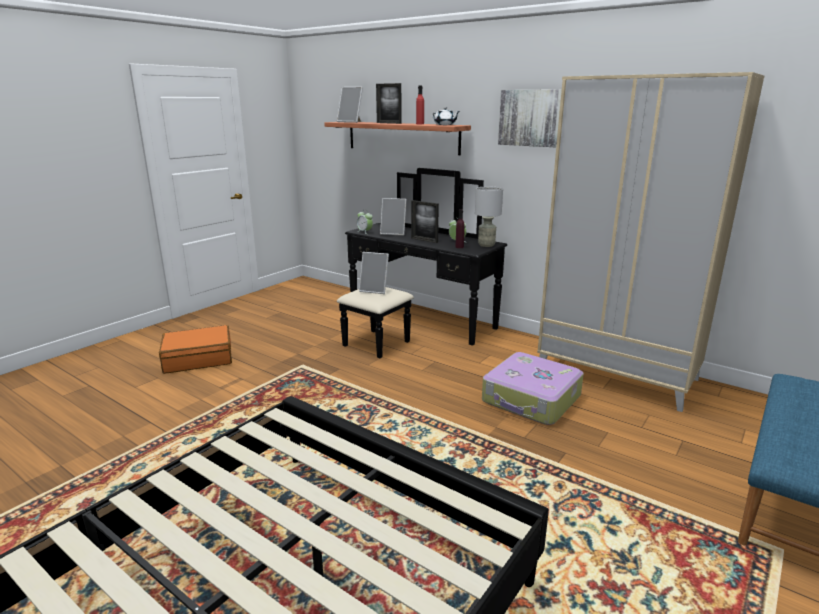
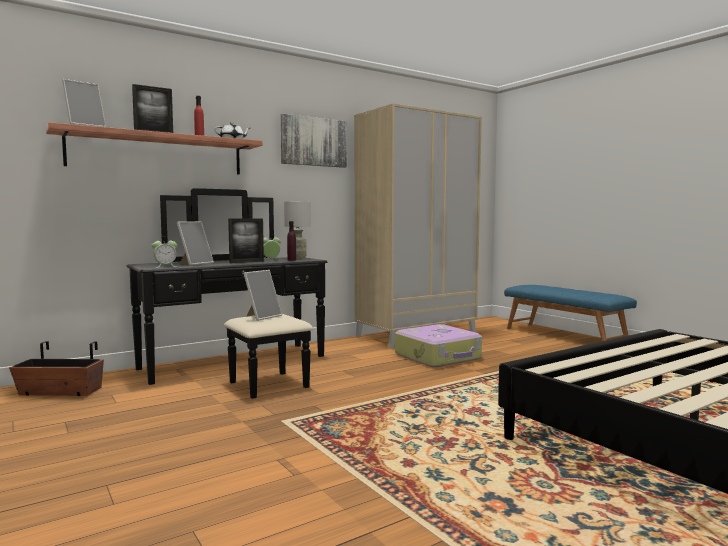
camera: 70 degrees left, 15 degrees down
orange suitcase [159,325,232,374] -> none
none -> planter [9,341,104,396]

